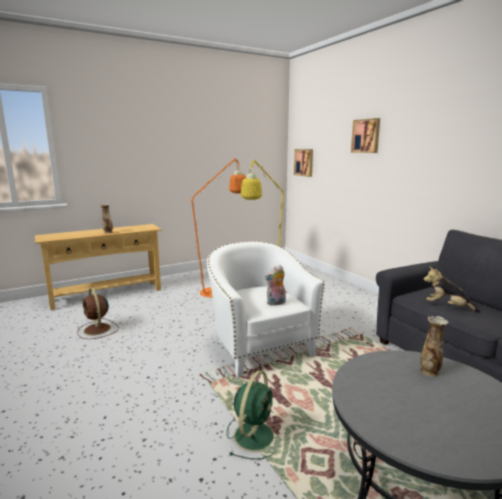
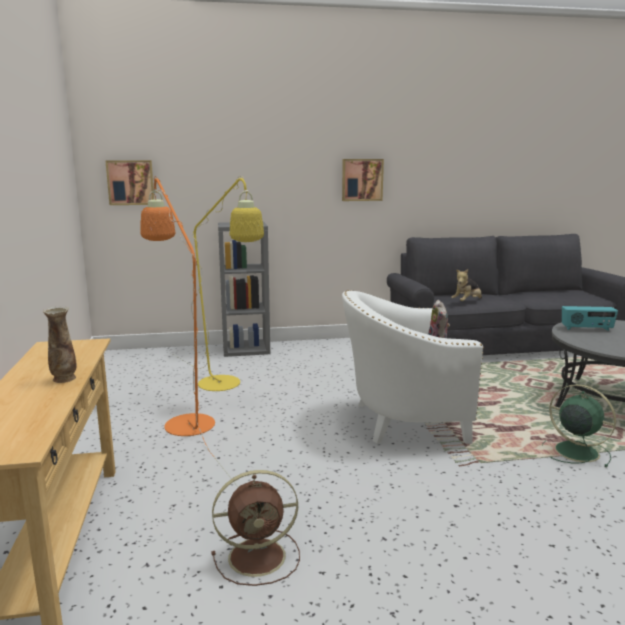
camera: 70 degrees left, 0 degrees up
picture [351,118,380,153] -> picture moved to [342,159,384,201]
vase [420,316,449,377] -> radio [562,306,618,331]
none -> grey bookcase [218,222,270,357]

